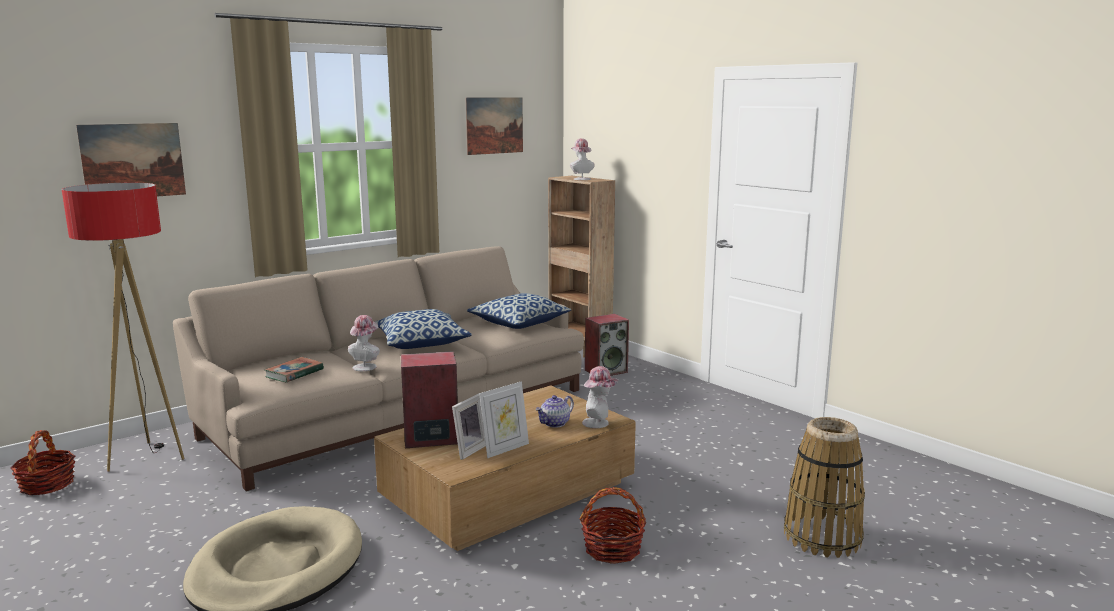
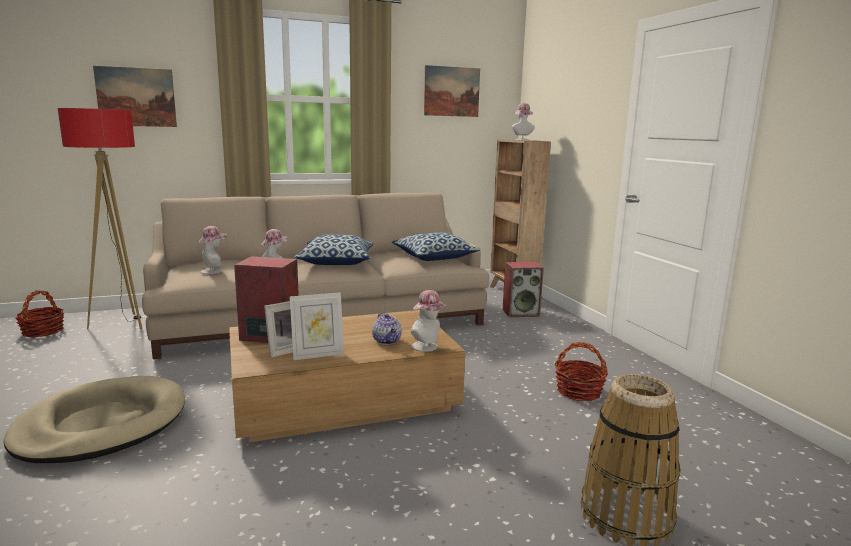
camera: 20 degrees right, 0 degrees up
book [264,357,324,382] -> hat [199,226,227,274]
teapot [535,395,574,428] -> teapot turned 90 degrees counterclockwise [372,313,402,345]
basket [579,487,646,564] -> basket moved to [555,342,608,401]

